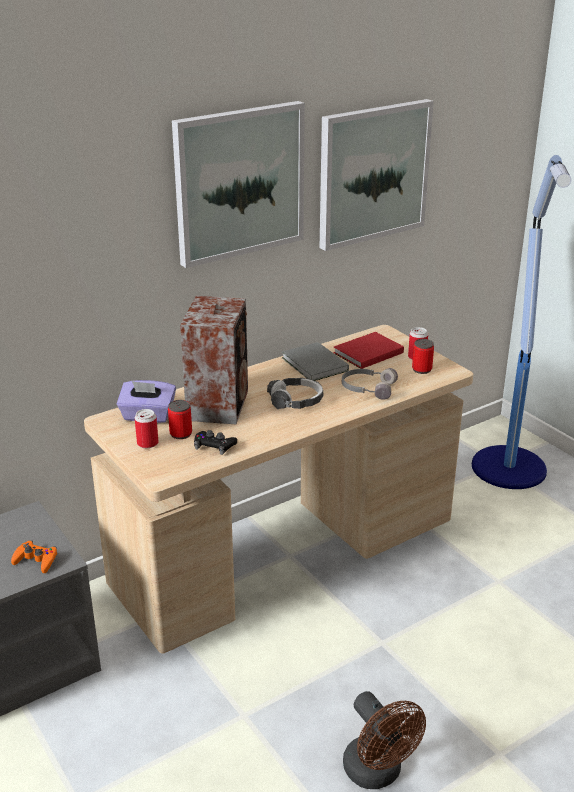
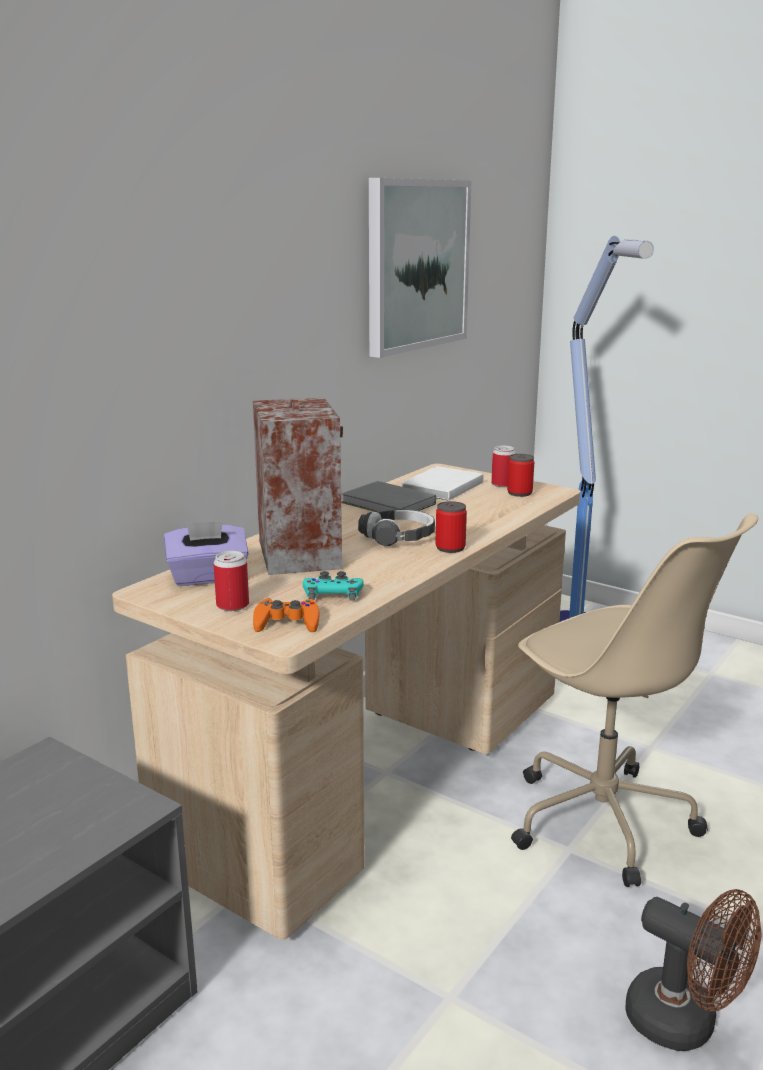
camera: 20 degrees left, 10 degrees down
orange game controller [11,540,57,573] -> orange game controller moved to [253,599,319,632]
can [168,400,192,439] -> can moved to [436,501,467,553]
picture [172,101,305,268] -> none
black game controller [194,430,237,455] -> turquoise game controller [303,571,364,601]
red book [333,332,404,369] -> white book [401,466,483,501]
grey headphones [342,368,398,400] -> none
none -> beige office chair [511,514,758,887]

